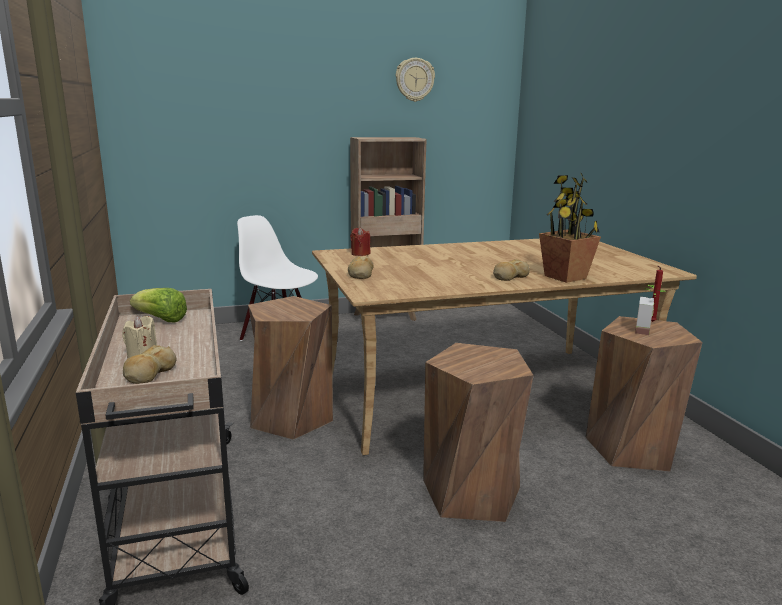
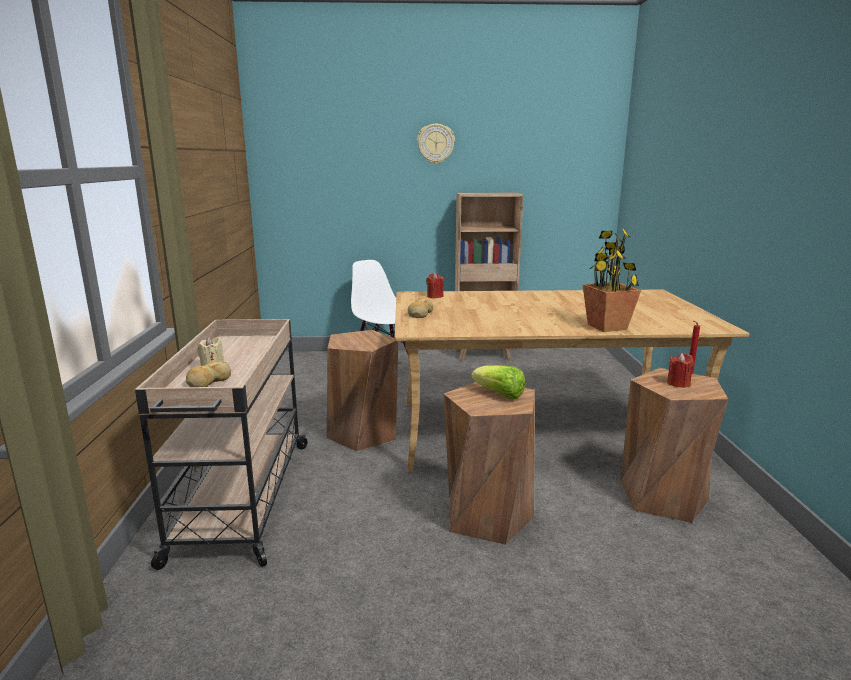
camera: 15 degrees right, 0 degrees up
lettuce [130,288,187,322] -> lettuce moved to [471,365,525,399]
wall clock [396,58,435,102] -> wall clock moved to [417,124,455,164]
bread [493,259,530,281] -> none
potted plant [635,285,667,335] -> red candle [667,353,694,388]

